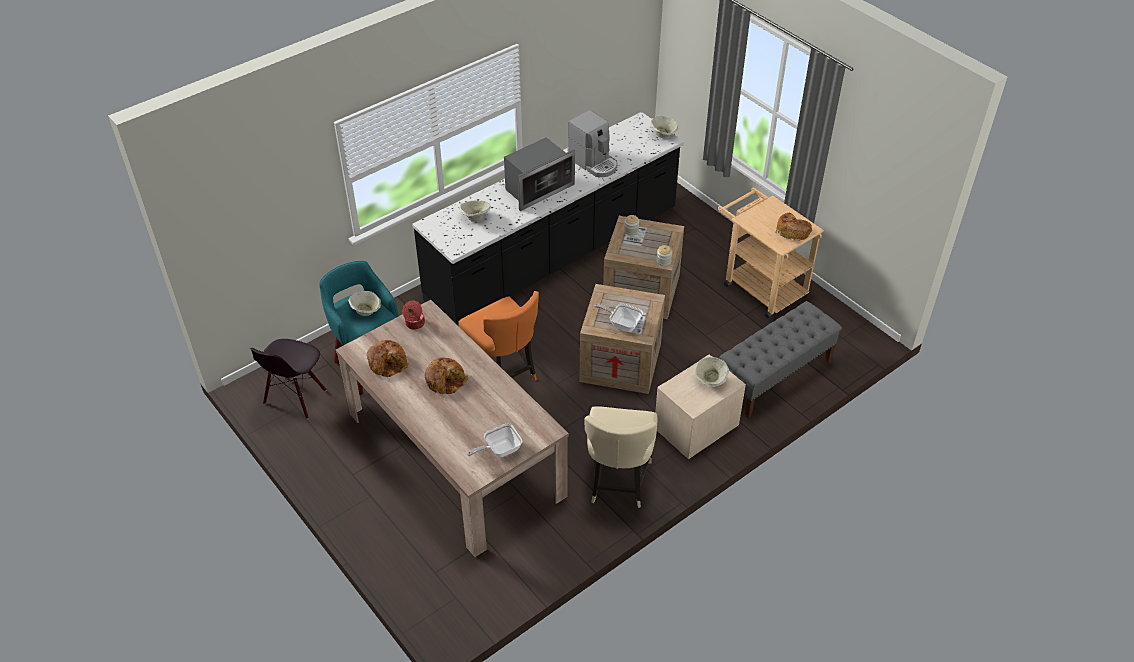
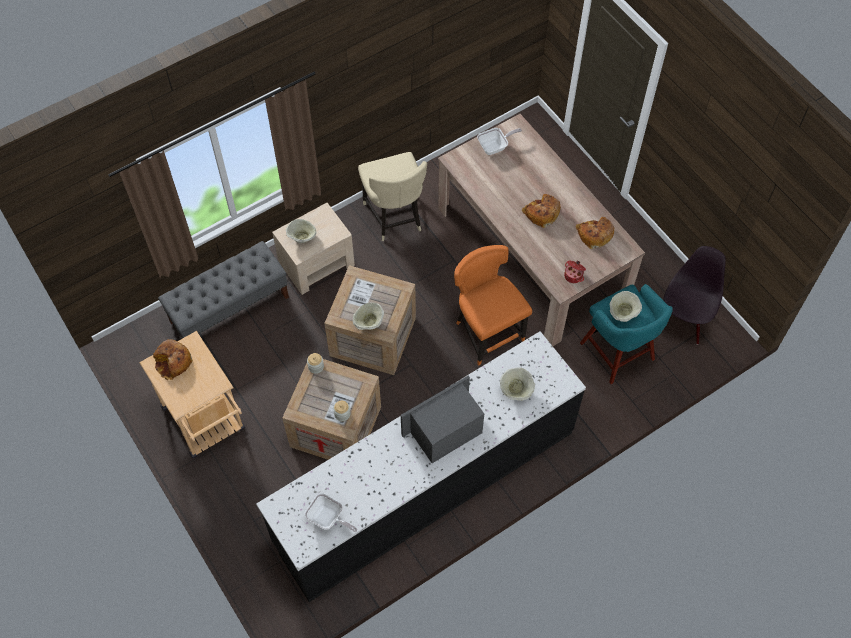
camera: 175 degrees left, 15 degrees up
coffee machine [568,110,617,177] -> none
beige chair [585,406,657,508] -> beige chair turned 150 degrees clockwise [358,152,427,241]
frying pan [595,304,643,332] -> frying pan moved to [304,493,357,532]
beige bowl [651,116,678,138] -> beige bowl moved to [353,303,384,330]

